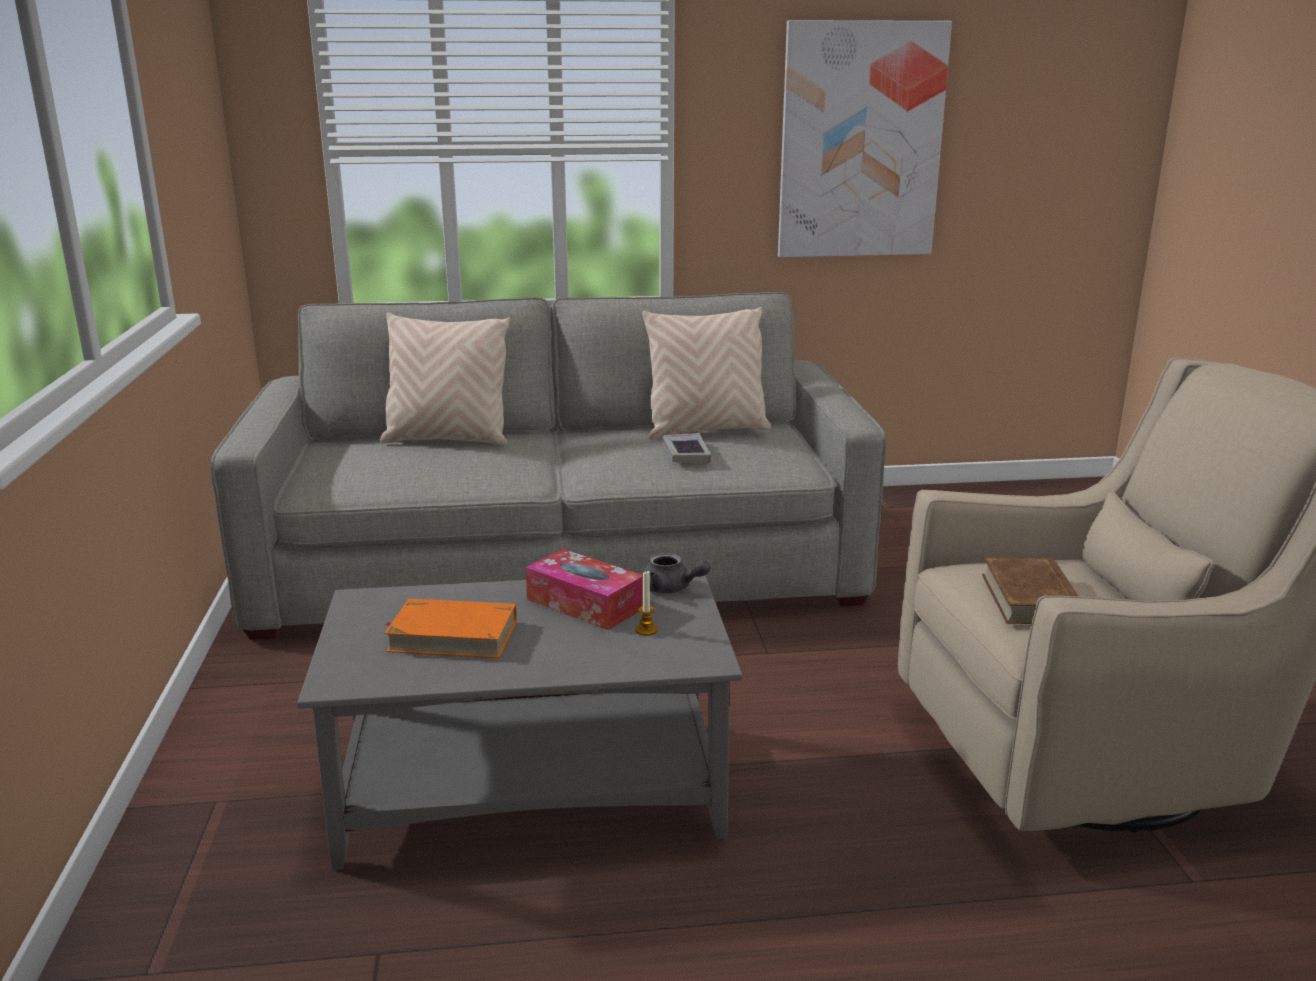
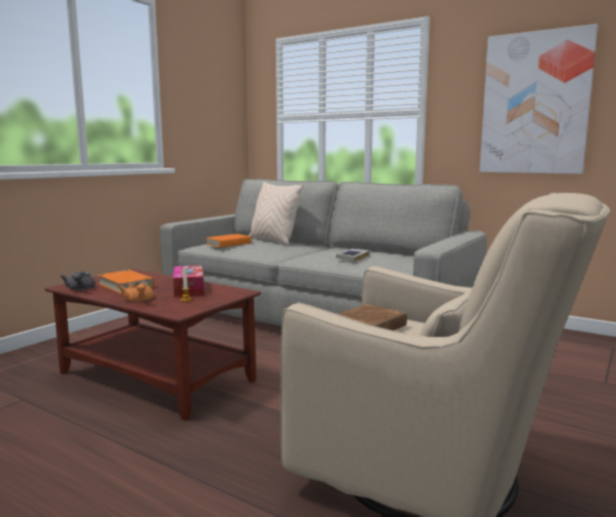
camera: 40 degrees right, 10 degrees down
grey coffee table [297,574,743,870] -> brown coffee table [45,269,261,421]
beige pillow [642,307,771,439] -> none
grey teapot [642,553,710,593] -> grey teapot moved to [60,272,95,290]
none -> orange teapot [118,281,154,302]
none -> orange book [206,234,251,248]

